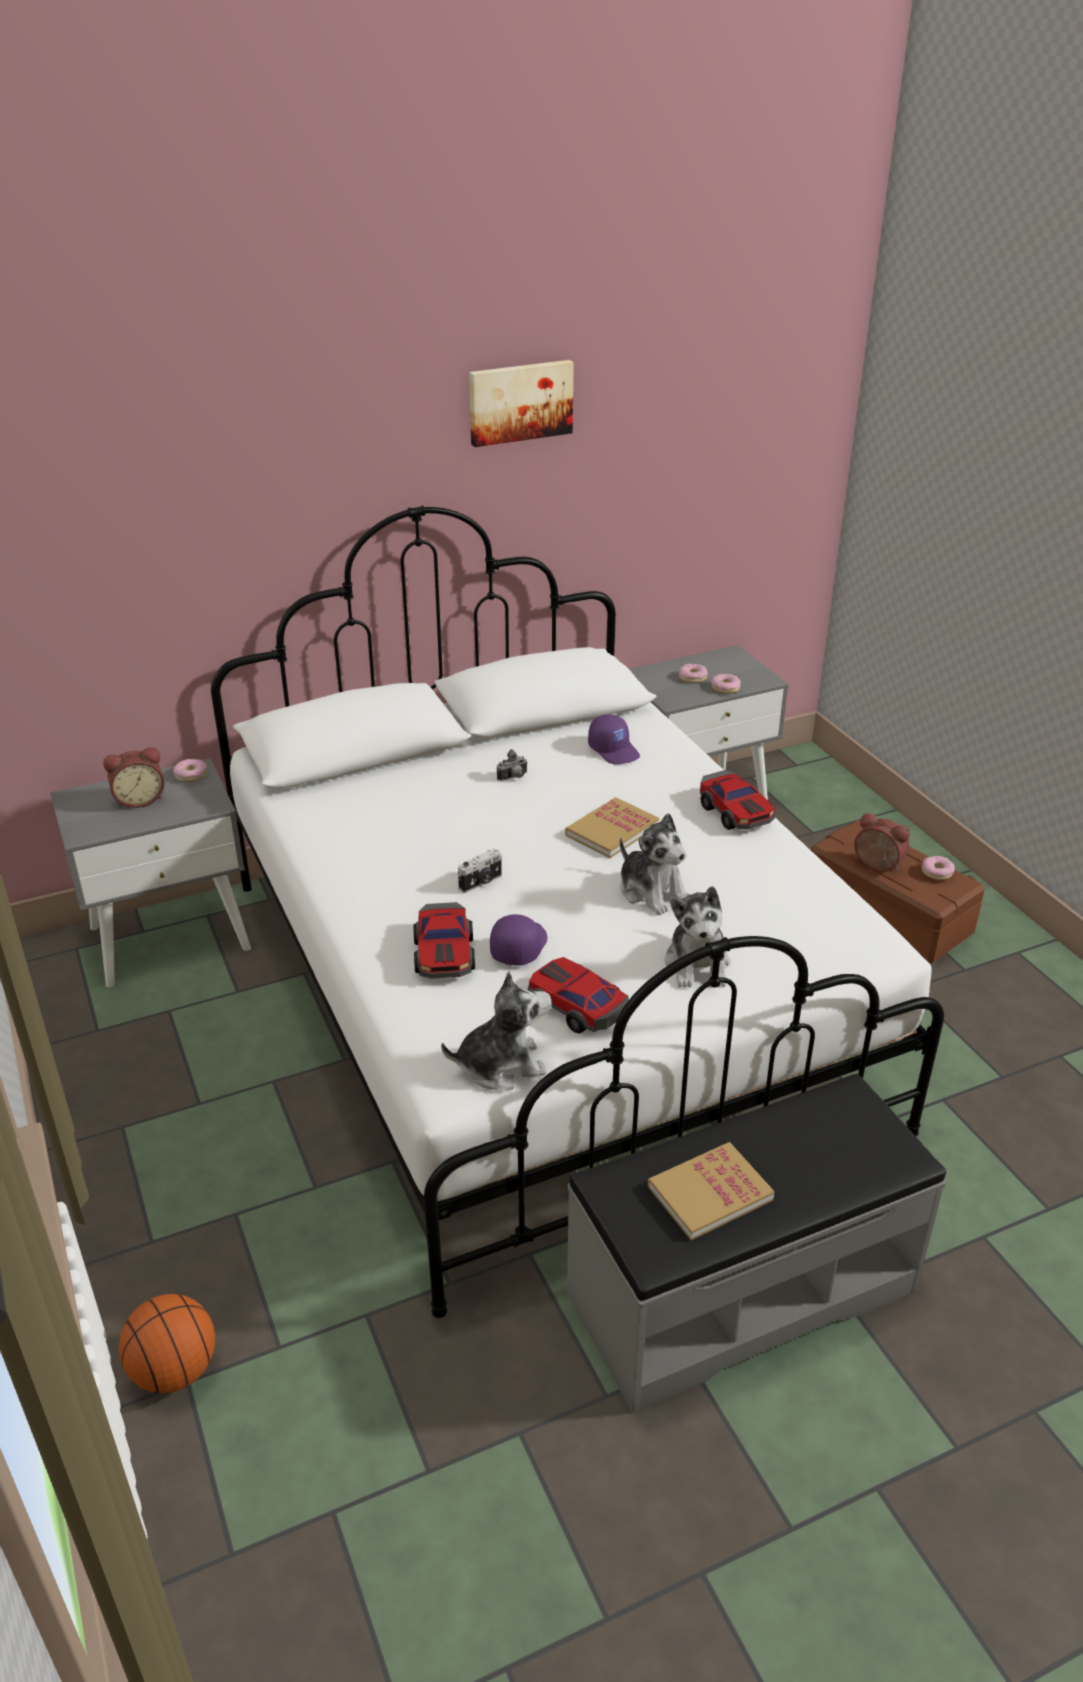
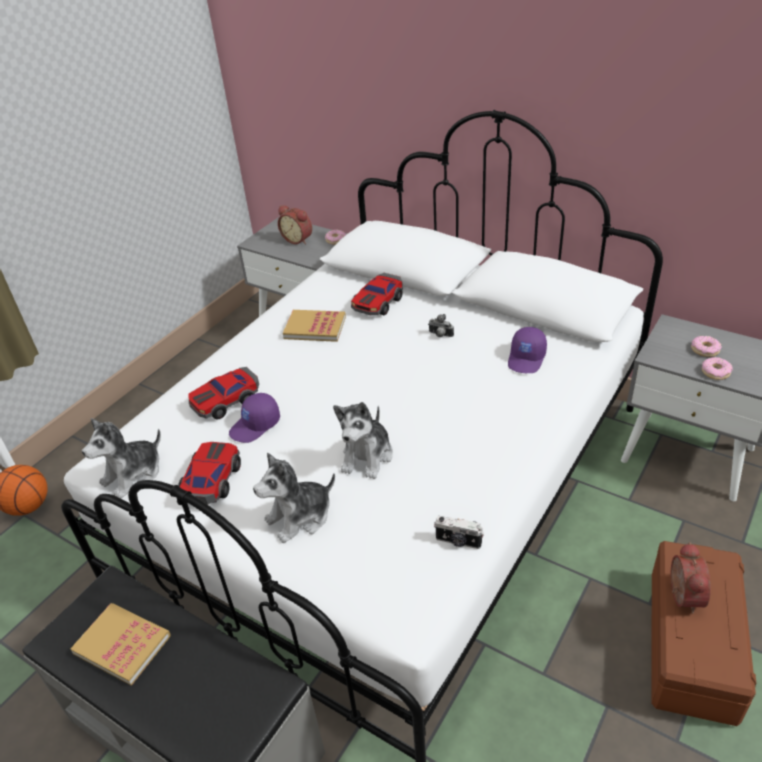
camera: 60 degrees right, 5 degrees up
plush toy [441,972,552,1090] -> plush toy turned 90 degrees clockwise [82,418,161,499]
camera [458,849,502,893] -> camera moved to [434,516,484,549]
picture [469,360,574,447] -> none
purple cap [490,914,547,966] -> purple cap turned 150 degrees clockwise [229,393,280,443]
book [565,797,659,858] -> book moved to [283,310,346,342]
toy car [700,770,776,830] -> toy car moved to [351,273,403,315]
donut [922,856,955,880] -> none

